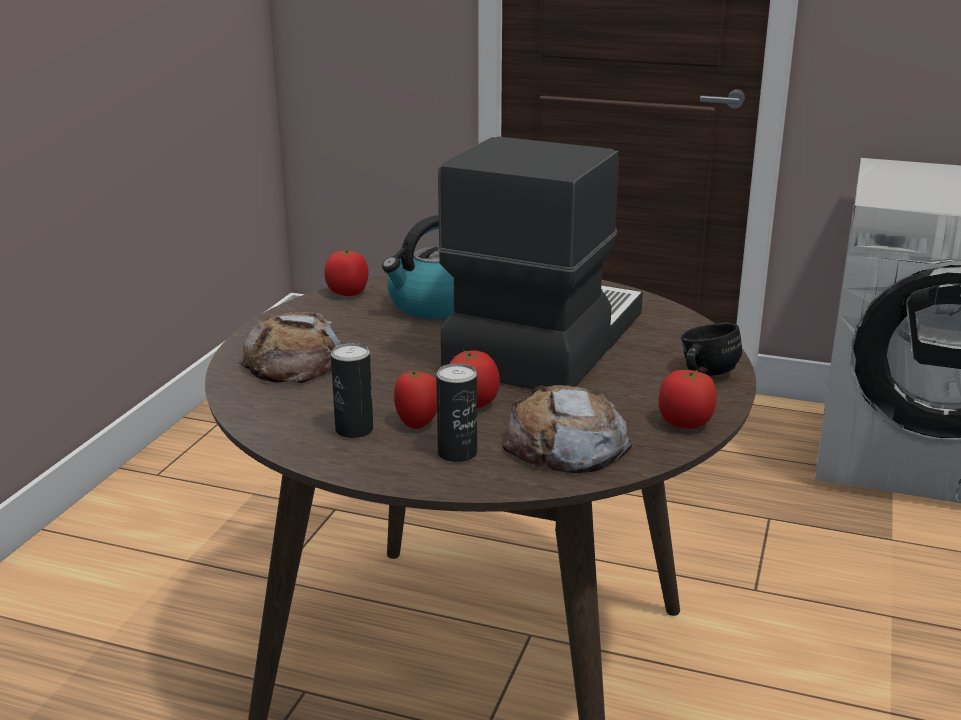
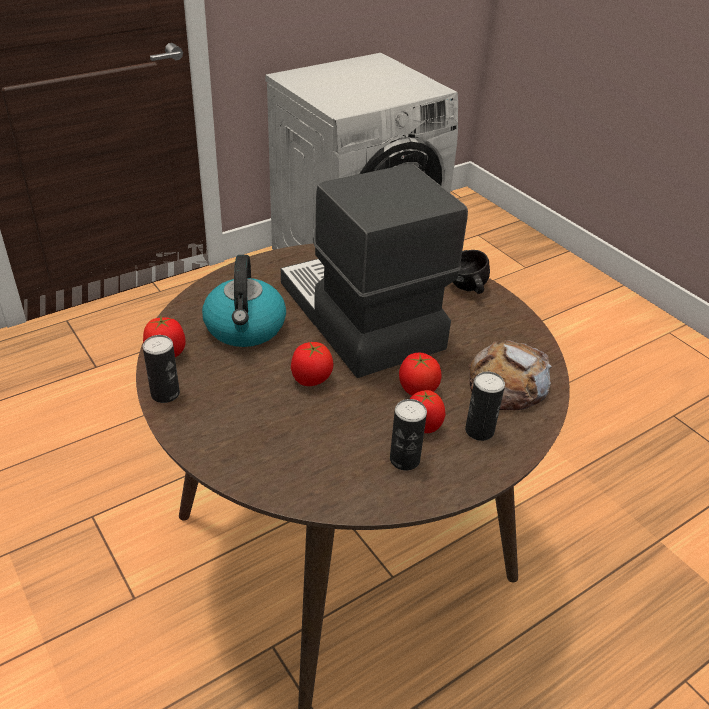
camera: 55 degrees left, 15 degrees up
bread [239,312,341,383] -> none
tomato [658,370,717,428] -> tomato moved to [291,342,334,386]
none -> can [143,335,180,403]

